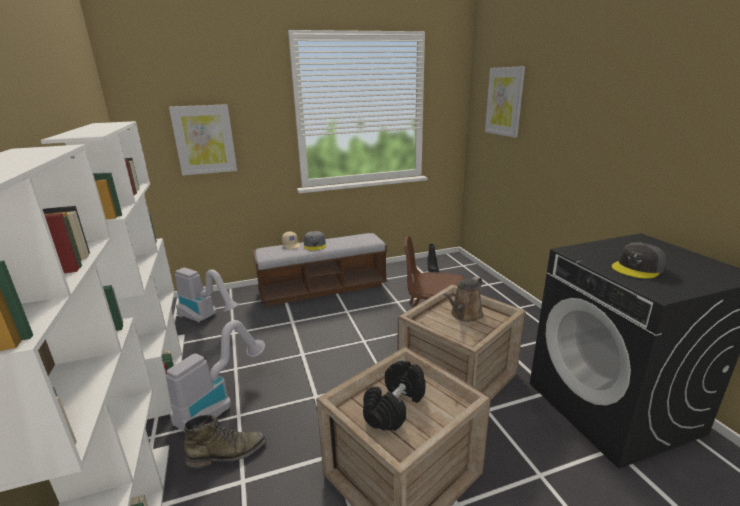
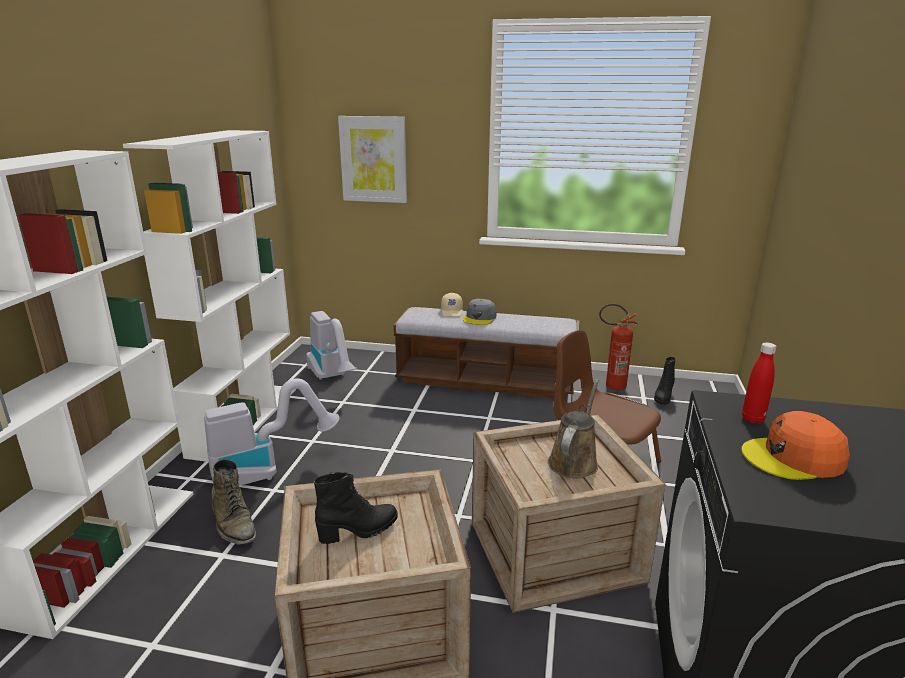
camera: 30 degrees right, 0 degrees up
green boot [184,414,266,468] -> green boot turned 45 degrees clockwise [212,459,256,545]
black dumbbell [363,360,426,431] -> black boot [314,472,398,544]
brown watering can [443,277,483,322] -> brown watering can turned 135 degrees clockwise [548,379,599,478]
picture [485,66,525,138] -> none
grey cap [612,243,666,279] -> orange cap [741,411,850,480]
none -> fire extinguisher [599,304,638,390]
none -> red bottle [742,342,777,424]

